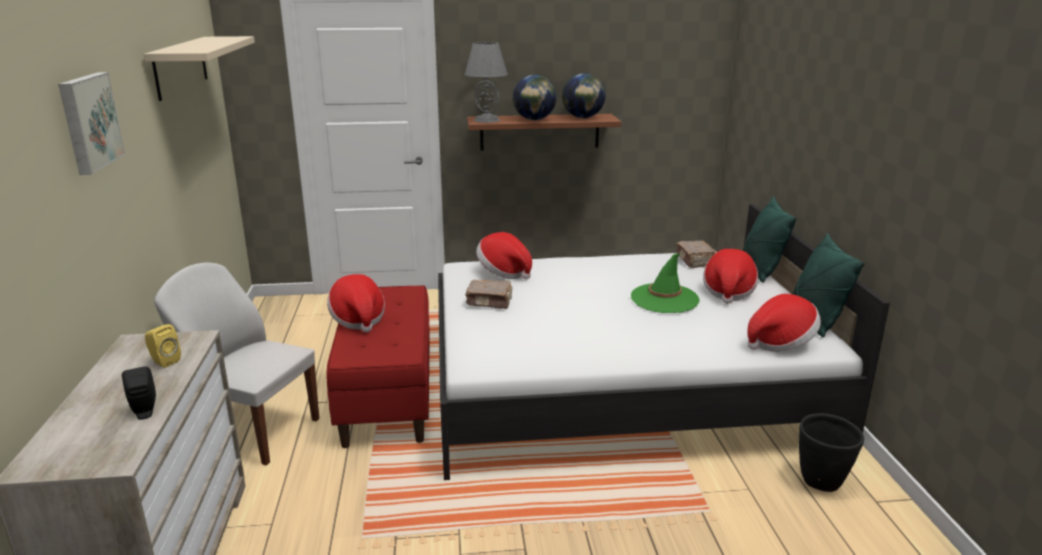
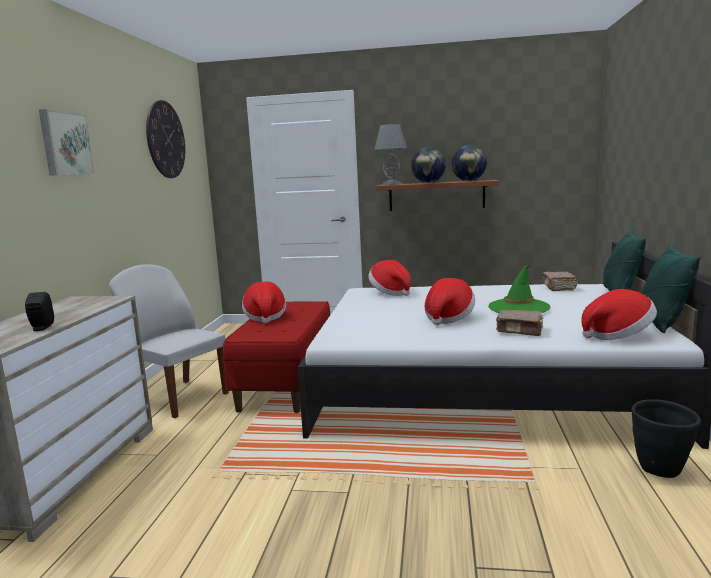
camera: 15 degrees right, 10 degrees down
beige shelf [144,36,255,101] -> wall clock [146,100,185,178]
yellow speaker [145,324,181,368] -> none
brown book [465,280,513,309] -> brown book moved to [496,310,543,336]
hat [703,249,758,304] -> hat moved to [424,278,475,325]

